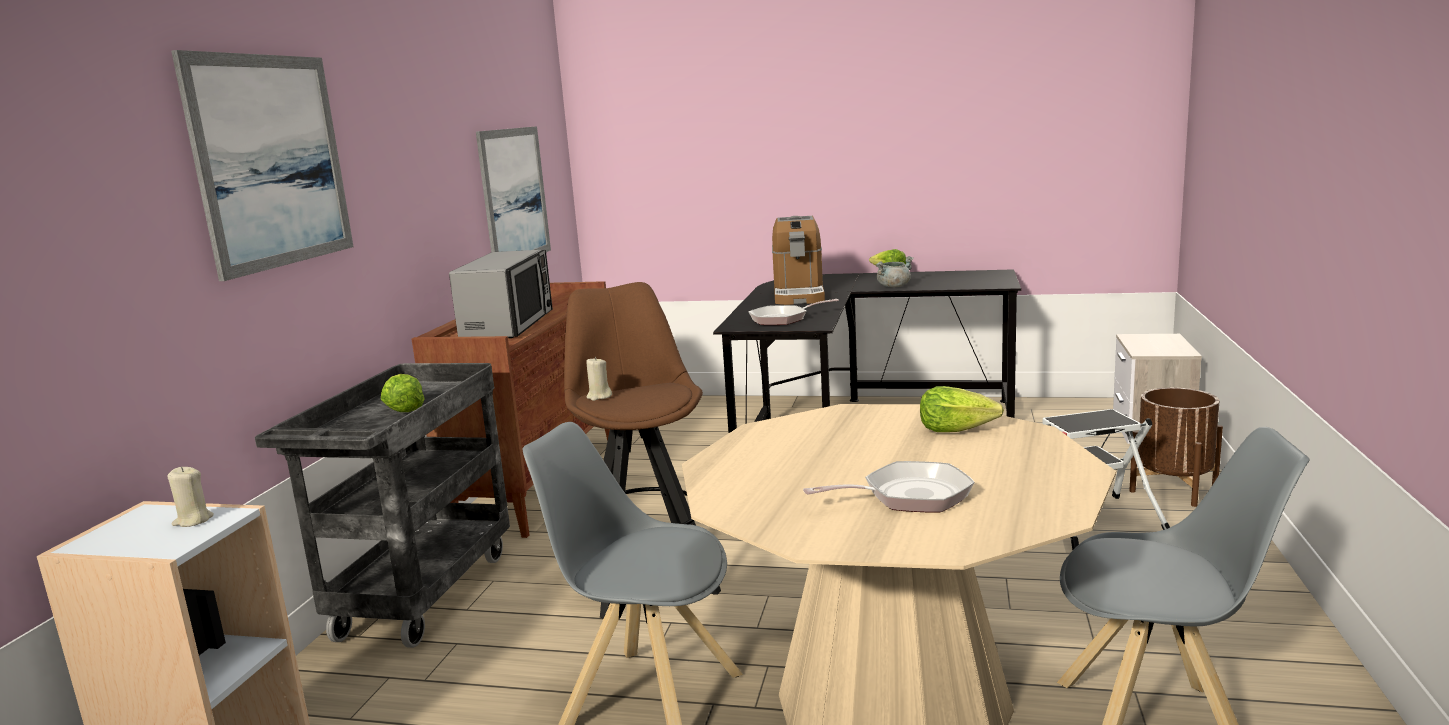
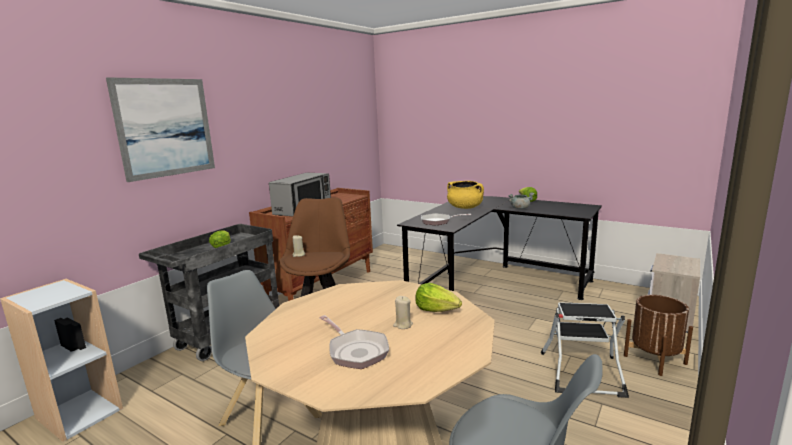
camera: 20 degrees right, 0 degrees up
beige candle [168,466,214,527] -> beige candle moved to [393,296,413,329]
picture [476,126,551,252] -> none
coffee machine [772,216,825,305] -> yellow cooking pot [447,181,484,209]
frying pan [803,461,975,513] -> frying pan turned 45 degrees clockwise [319,315,389,369]

